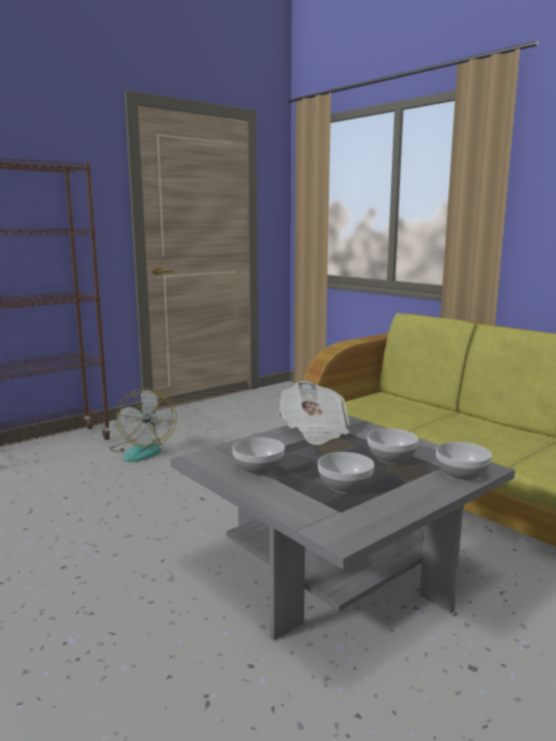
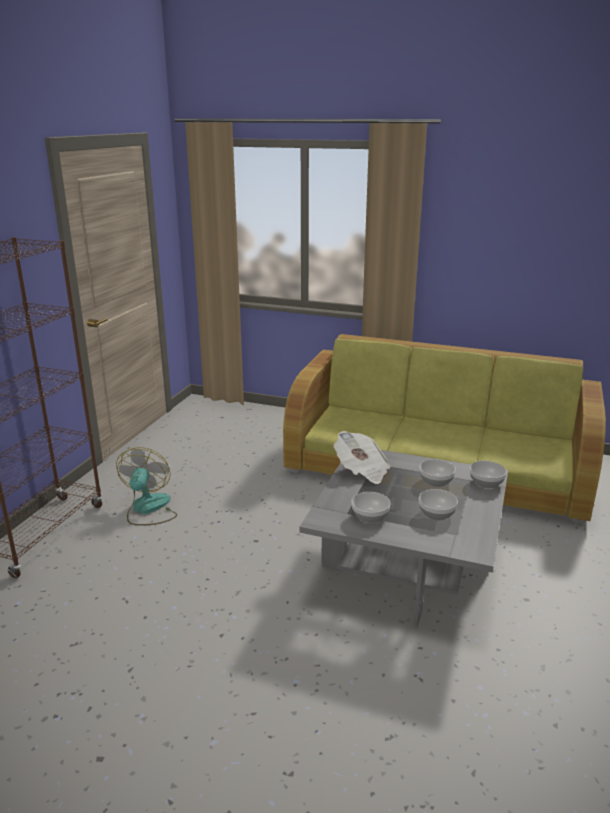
camera: 30 degrees left, 10 degrees up
fan [110,388,177,462] -> fan turned 135 degrees counterclockwise [116,447,177,526]

